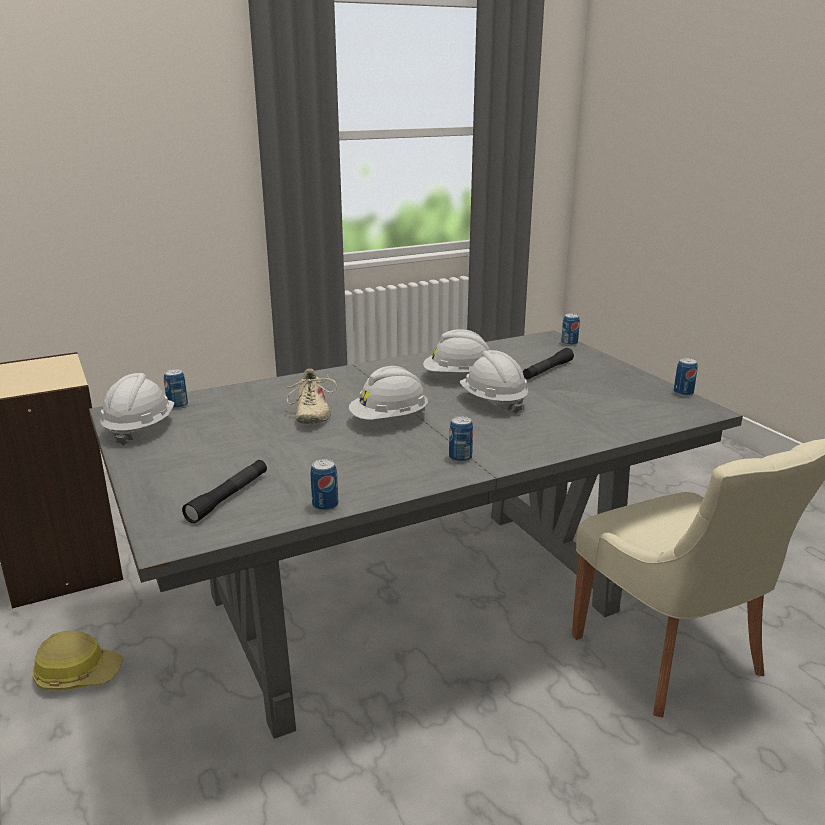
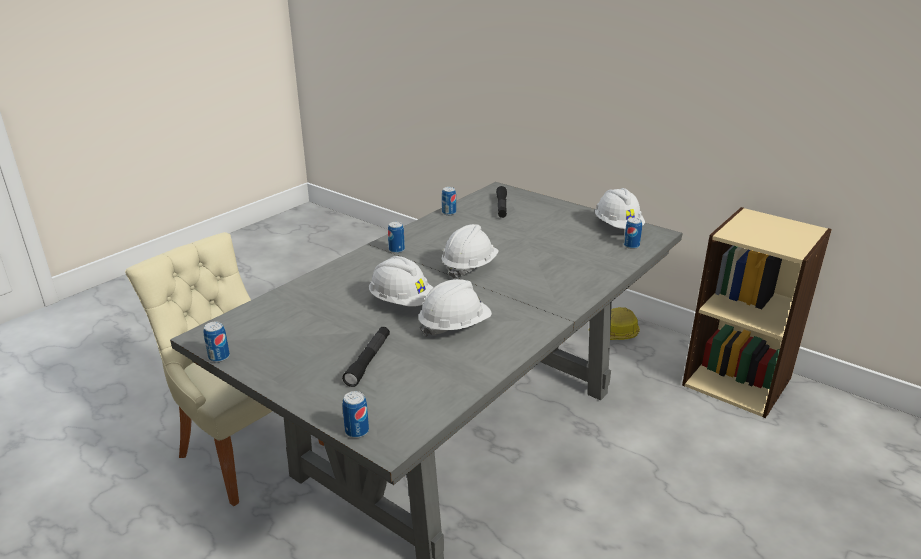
camera: 155 degrees right, 5 degrees up
beige shoe [282,368,337,424] -> none

